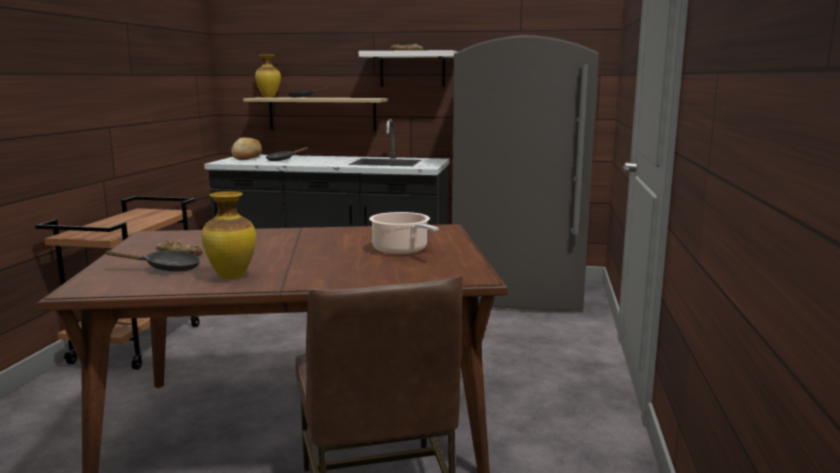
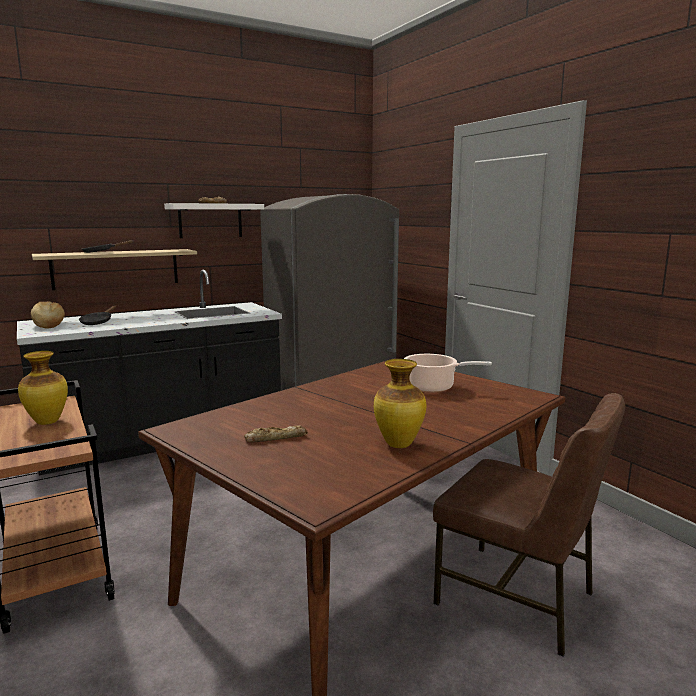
camera: 40 degrees left, 0 degrees up
black frying pan [105,250,201,272] -> none
vase [255,55,281,98] -> vase moved to [18,351,68,425]

